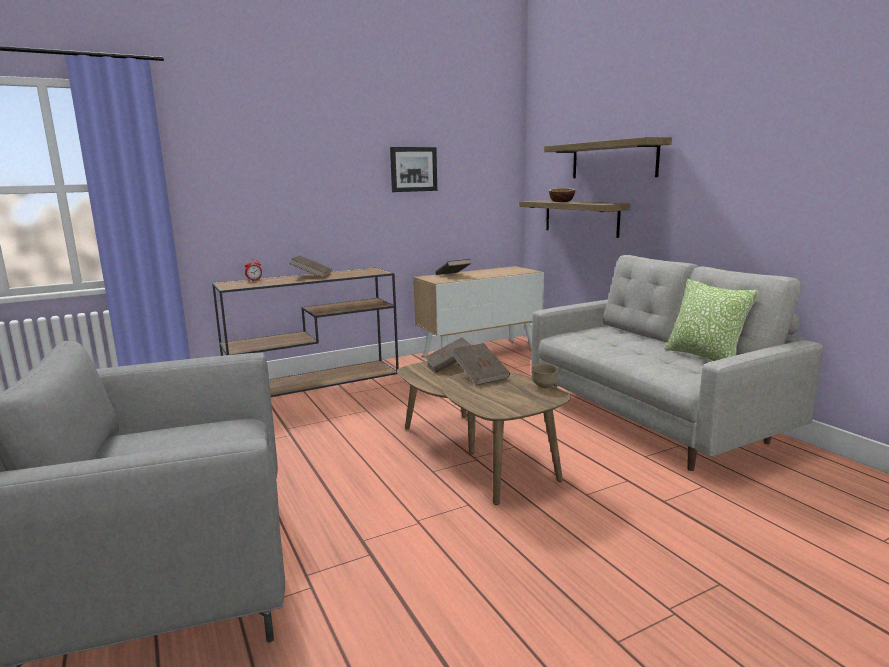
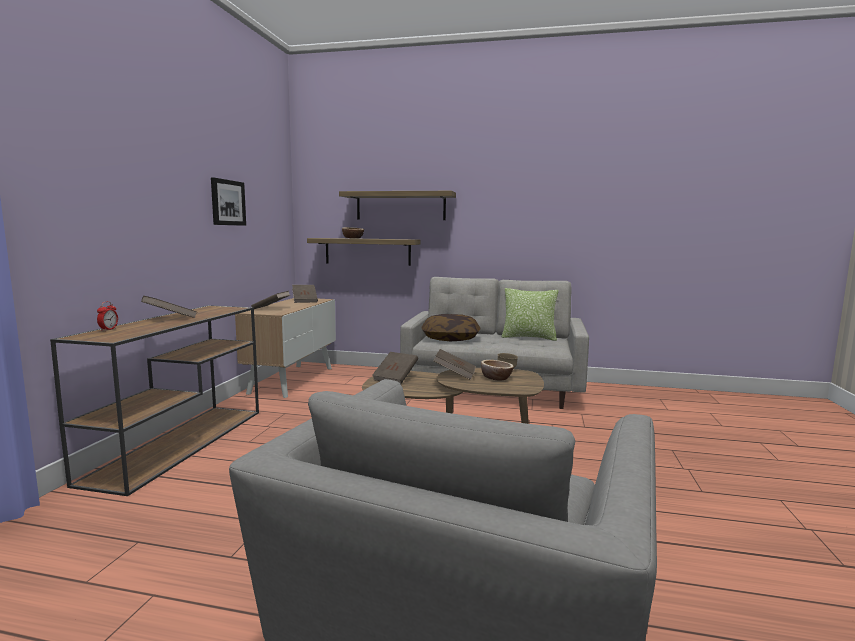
camera: 50 degrees left, 5 degrees down
none -> brown book [292,285,318,303]
none -> pillow [422,314,480,341]
none -> bowl [481,360,514,381]

